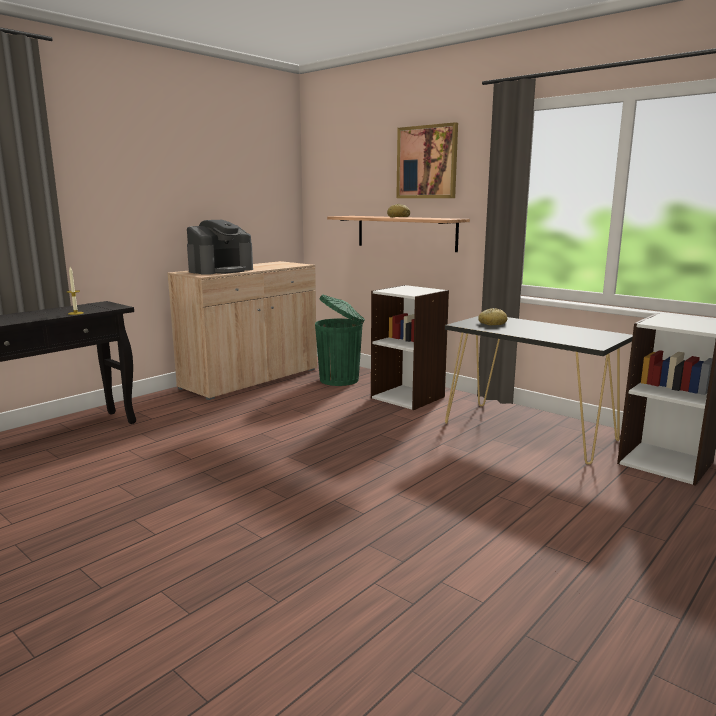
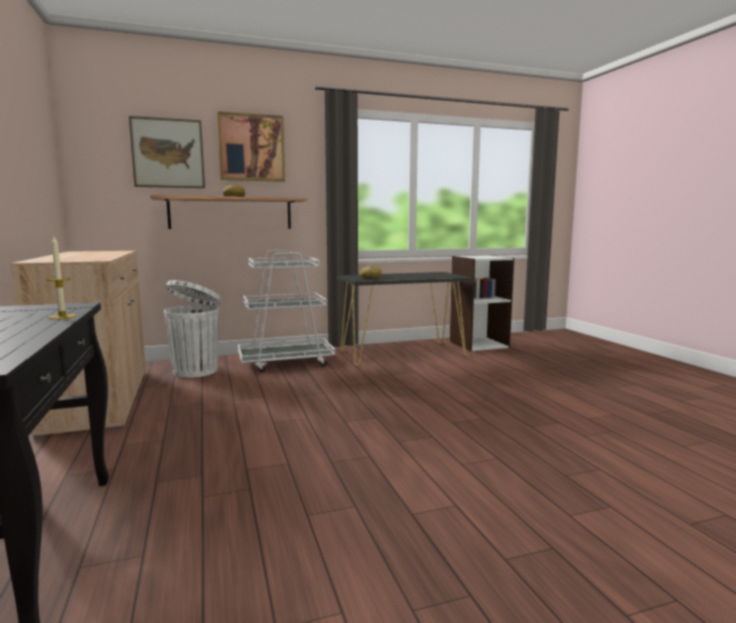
camera: 60 degrees left, 5 degrees down
coffee machine [187,220,253,275] -> none
green trash can [315,294,365,386] -> white trash can [164,280,221,378]
white bookcase [371,285,449,410] -> white cart [238,250,335,372]
none -> picture [129,116,205,188]

